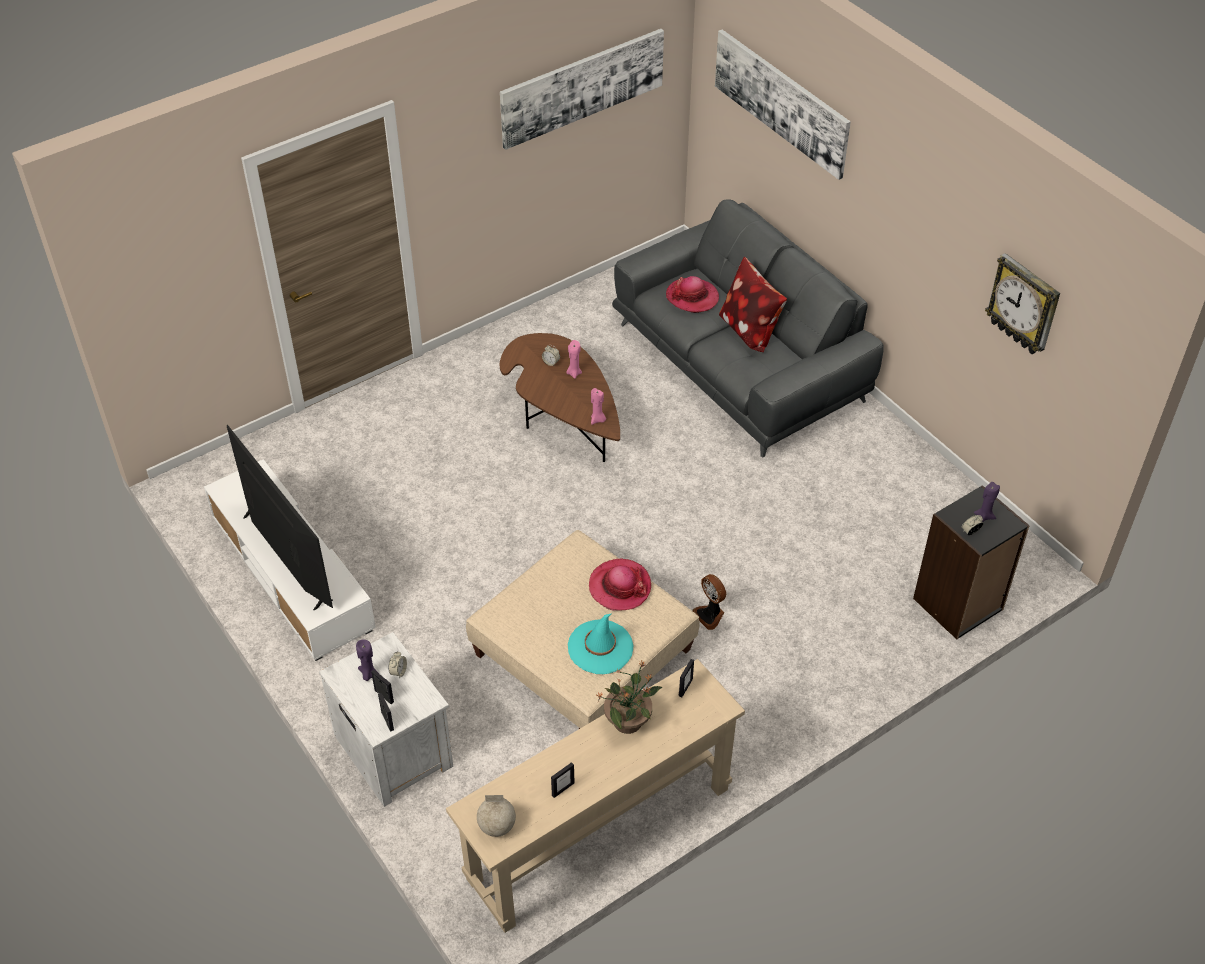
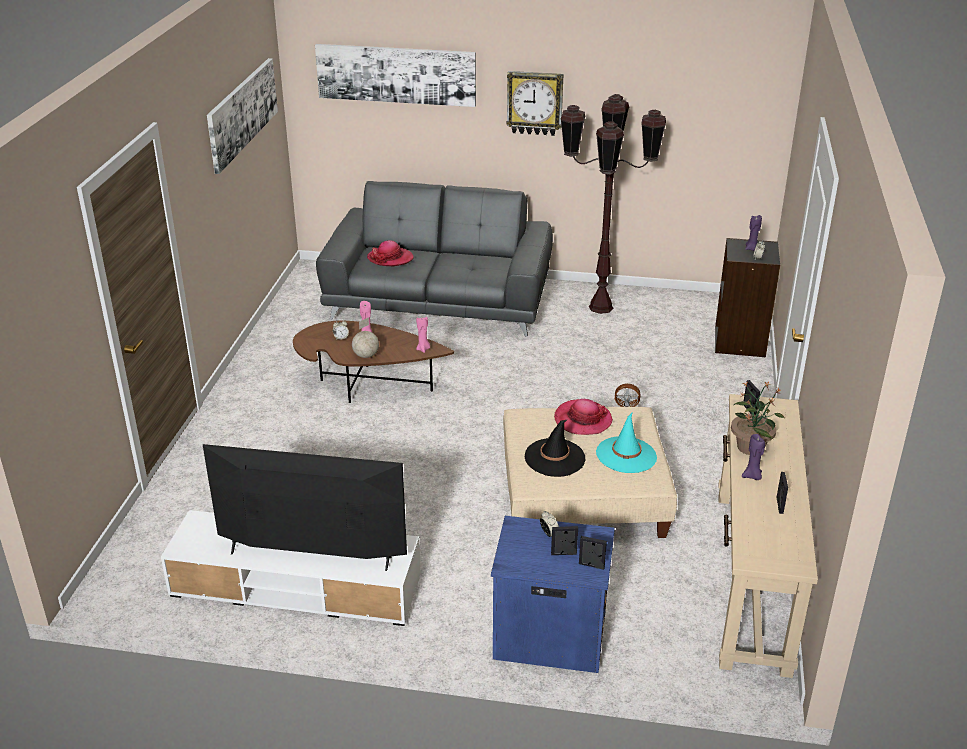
camera: 45 degrees left, 15 degrees down
white nightstand [319,632,453,807] -> blue nightstand [491,516,615,673]
purple candle [356,639,378,681] -> purple candle moved to [742,434,765,480]
globe [477,795,516,837] -> globe moved to [352,317,379,358]
pillow [719,257,787,352] -> none
wall clock [985,253,1060,354] -> wall clock moved to [506,71,563,136]
none -> black hat [525,419,586,477]
none -> brown floor lamp [560,94,666,314]

